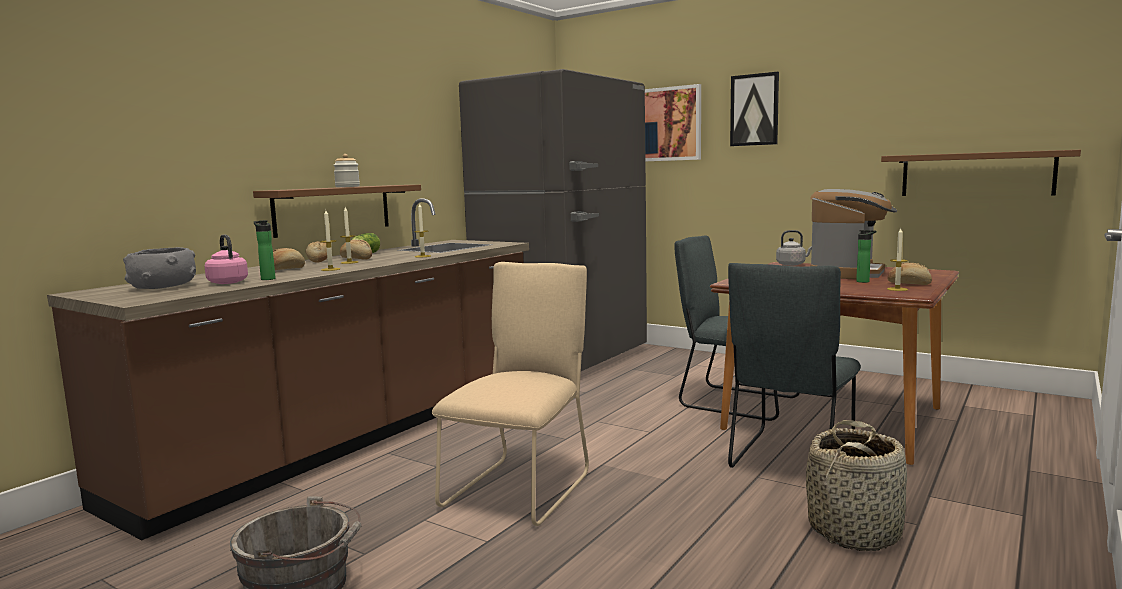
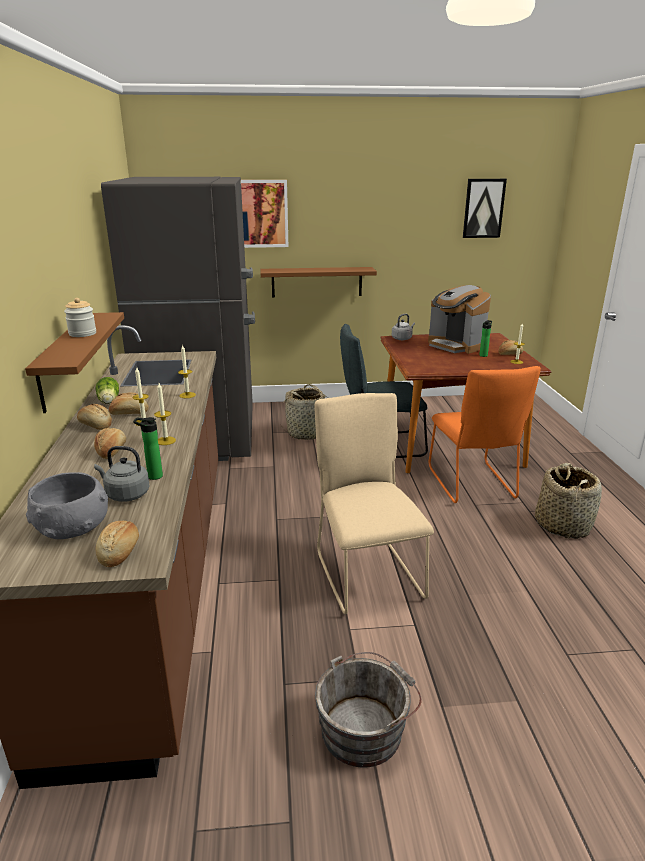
camera: 40 degrees left, 15 degrees up
pink kettle [205,235,248,284] -> grey kettle [94,446,149,502]
grey chair [728,263,861,468] -> orange chair [429,366,541,503]
picture [730,72,779,146] -> picture moved to [463,179,507,238]
coffee machine [810,189,897,279] -> coffee machine turned 150 degrees clockwise [428,285,491,354]
brown shelf [881,150,1081,196] -> brown shelf moved to [260,267,377,298]
none -> bread [95,521,139,567]
none -> basket [281,384,328,440]

